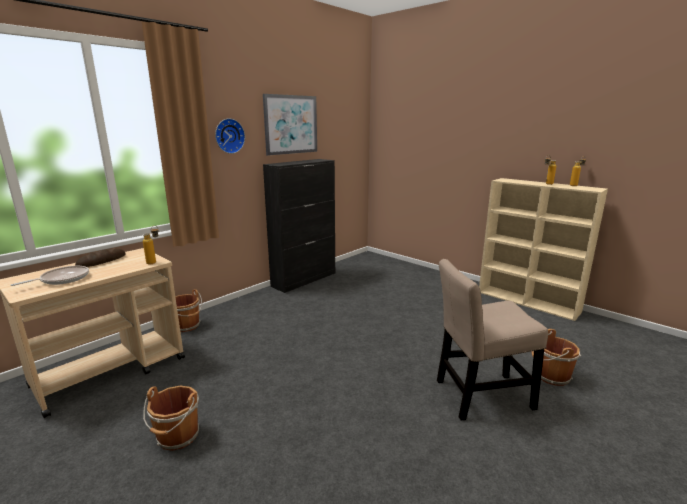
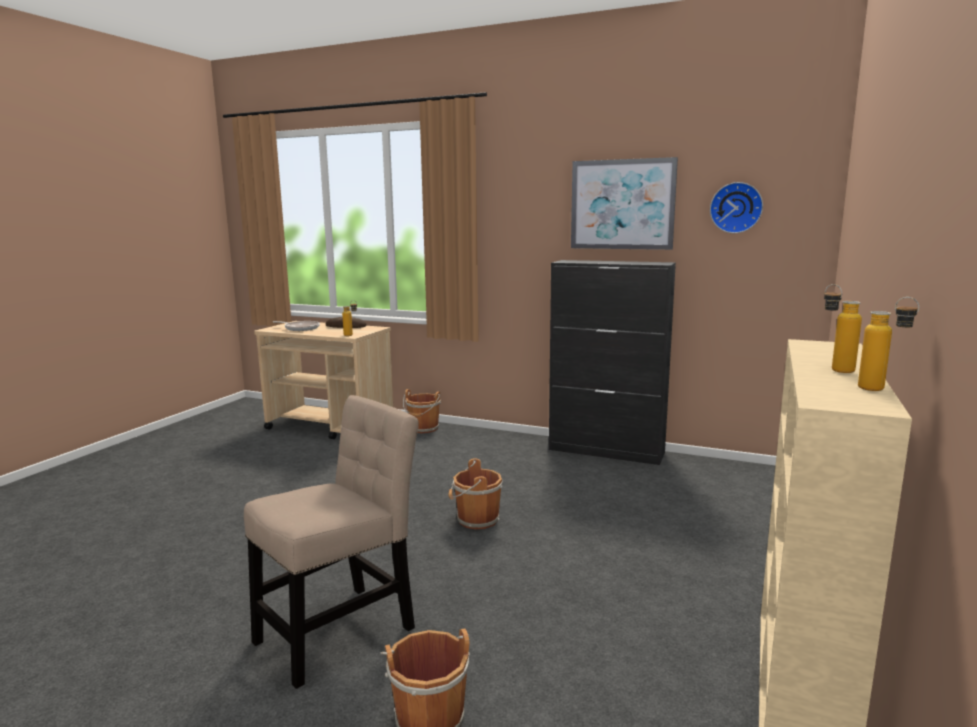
camera: 70 degrees right, 5 degrees down
brown bucket [143,385,199,451] -> brown bucket moved to [448,458,502,529]
wall clock [215,118,245,154] -> wall clock moved to [710,182,763,233]
beige chair [437,259,548,421] -> beige chair turned 75 degrees clockwise [244,395,419,689]

